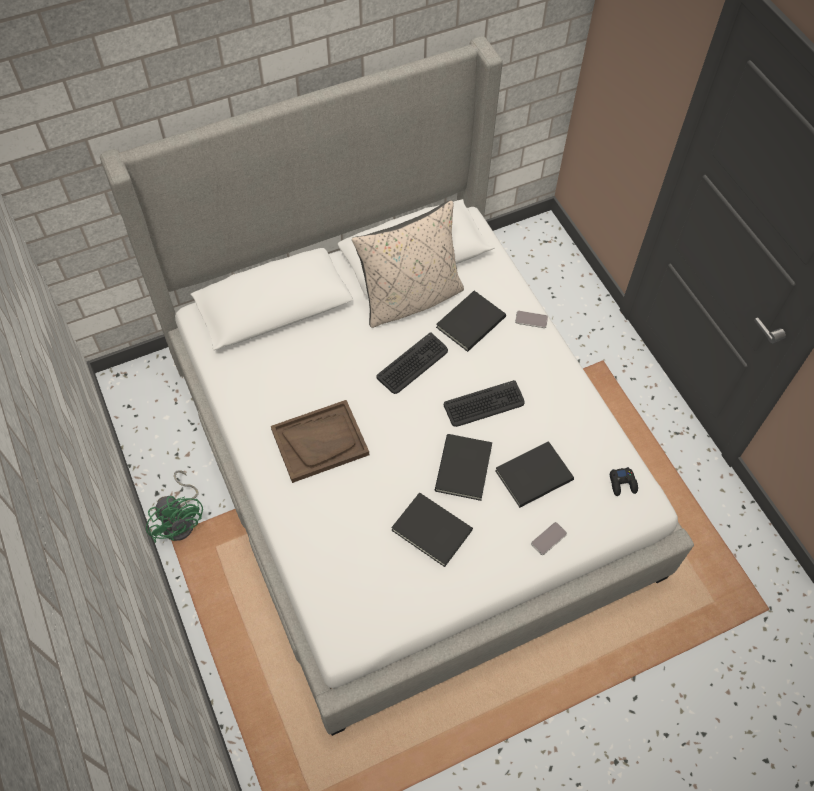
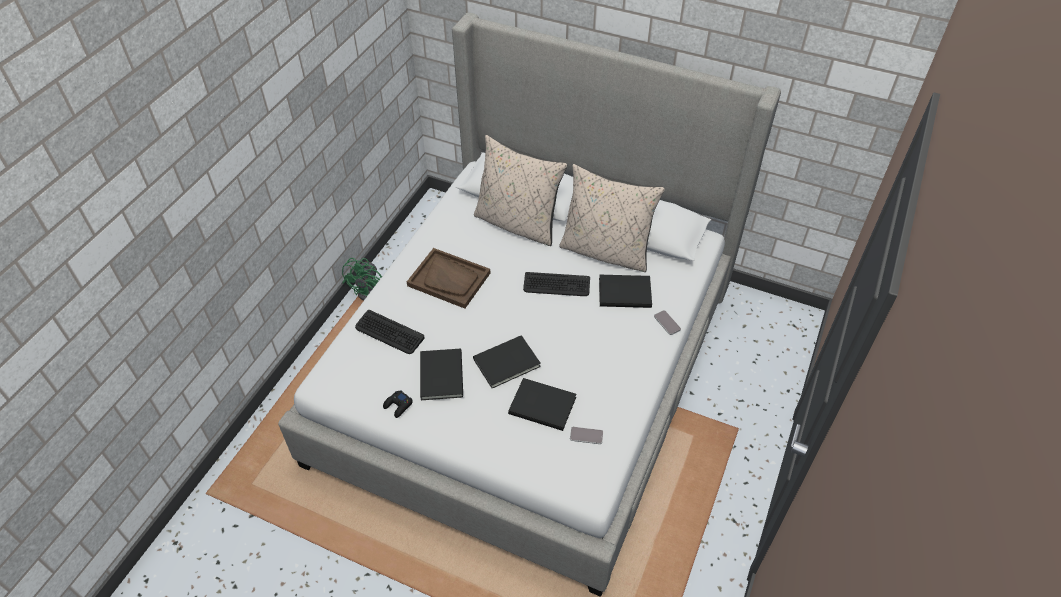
camera: 50 degrees right, 10 degrees down
keyboard [444,380,525,427] -> keyboard moved to [355,310,425,354]
phone [531,522,567,555] -> phone moved to [570,427,603,444]
black game controller [610,467,638,496] -> black game controller moved to [383,391,412,418]
none -> beige pillow [474,135,567,246]

